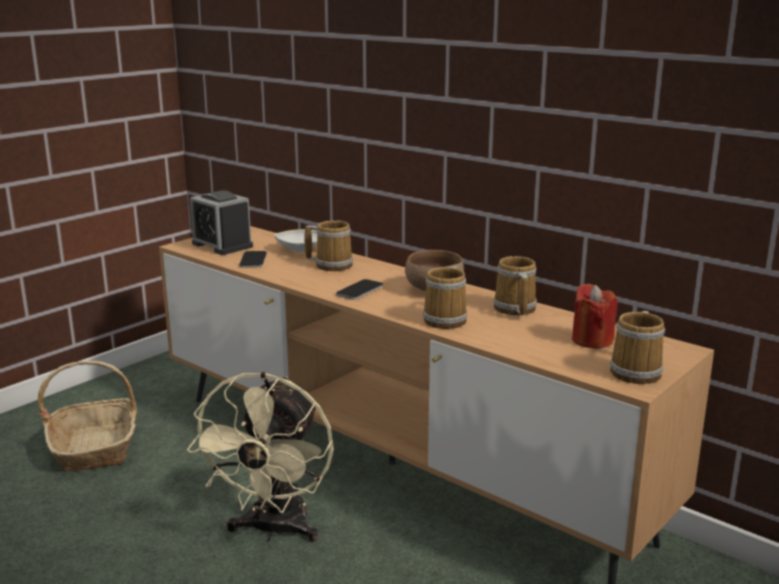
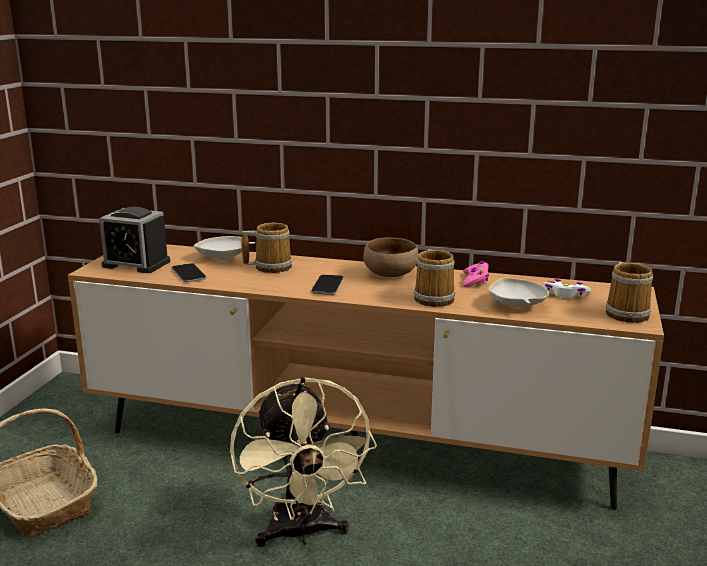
camera: 25 degrees left, 0 degrees up
mug [493,256,537,316] -> pink game controller [463,261,489,287]
red candle [572,284,618,348] -> white game controller [542,279,591,298]
none -> white bowl [489,278,549,307]

